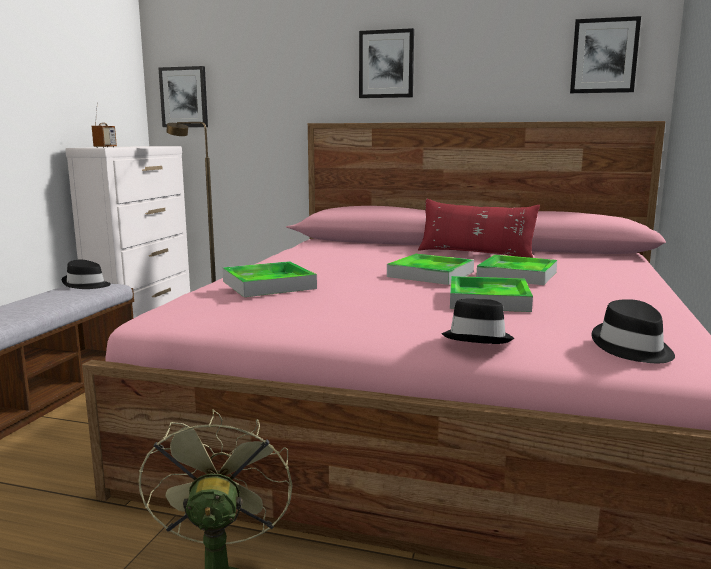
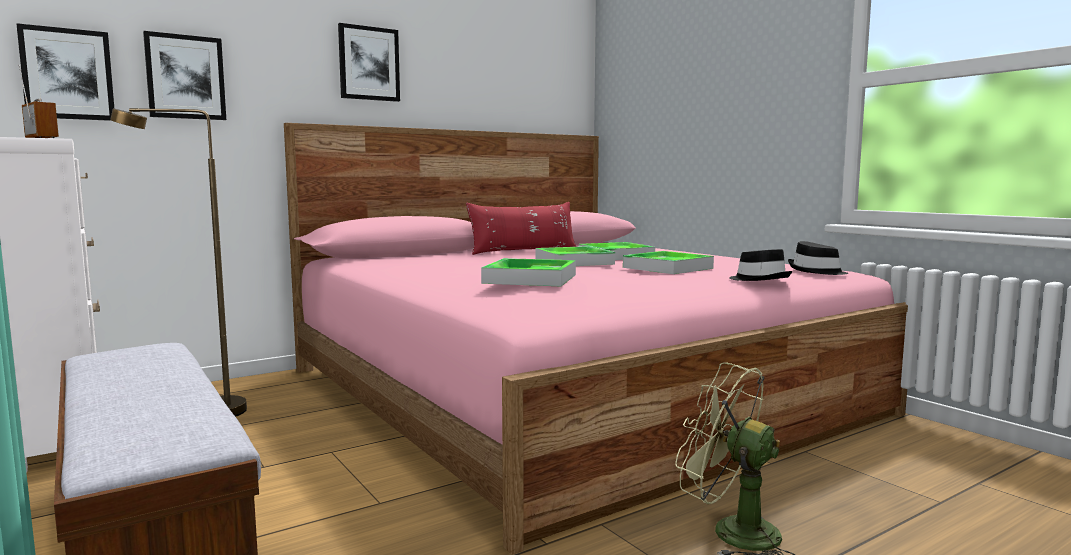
camera: 50 degrees left, 5 degrees down
black hat [62,260,111,289] -> none
picture [570,16,641,93] -> picture moved to [143,31,226,120]

